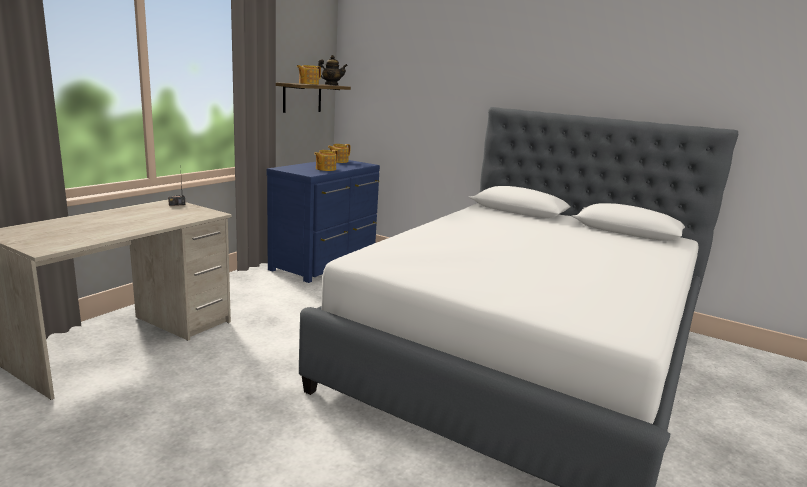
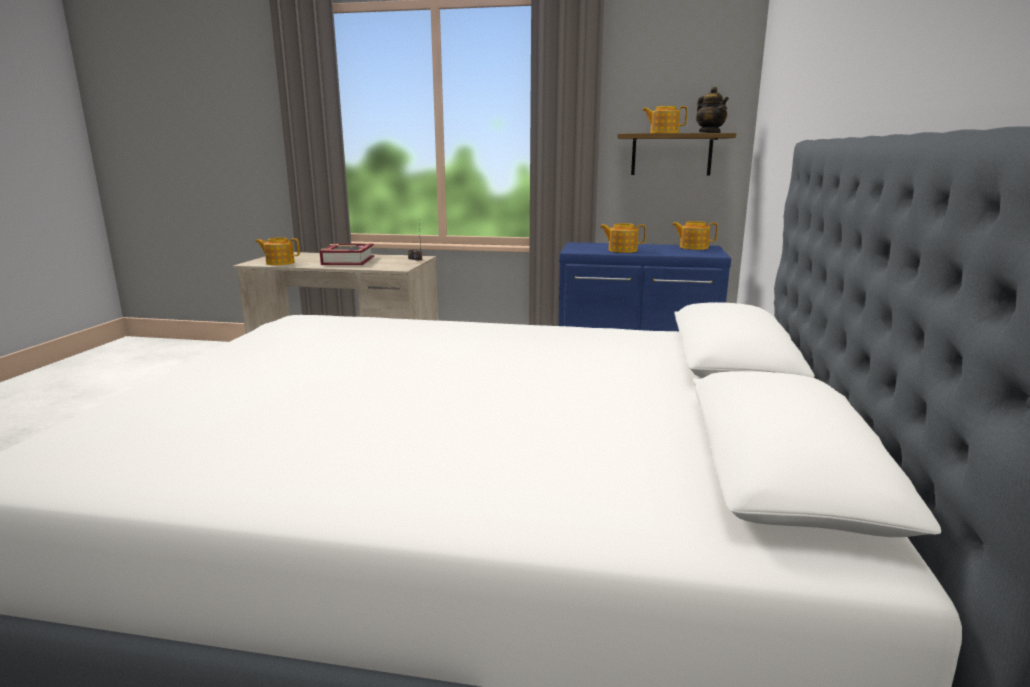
camera: 70 degrees right, 0 degrees up
none -> teapot [255,237,300,265]
none -> book [320,243,374,265]

